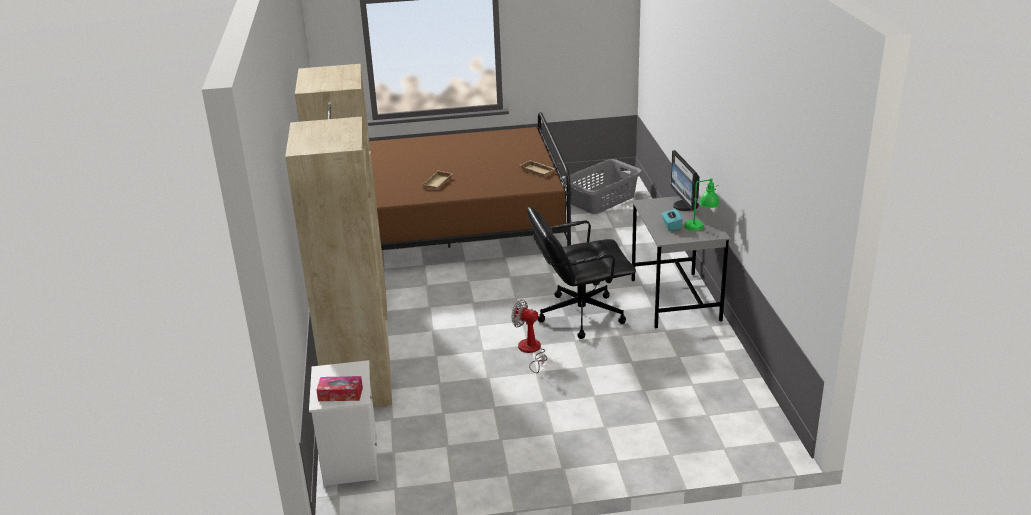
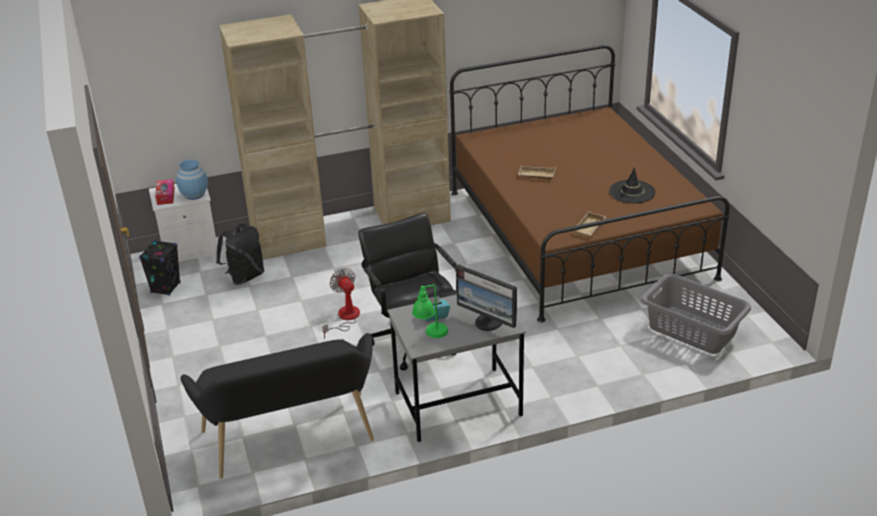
camera: 80 degrees right, 5 degrees up
fan [512,300,547,373] -> fan turned 45 degrees counterclockwise [322,268,360,339]
monitor [671,150,700,211] -> monitor turned 120 degrees counterclockwise [456,264,517,331]
none -> black speaker [139,240,181,296]
none -> blue vase [176,159,208,200]
none -> black bench [181,333,374,479]
none -> black backpack [216,224,264,285]
none -> black hat [609,167,655,203]

